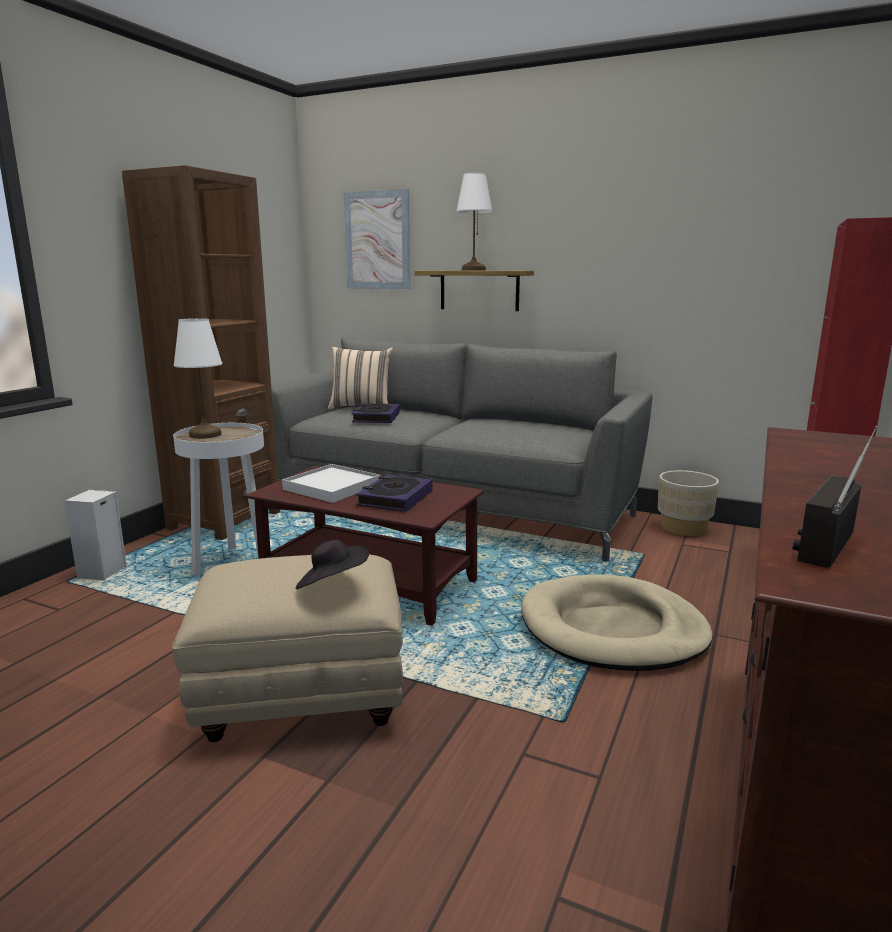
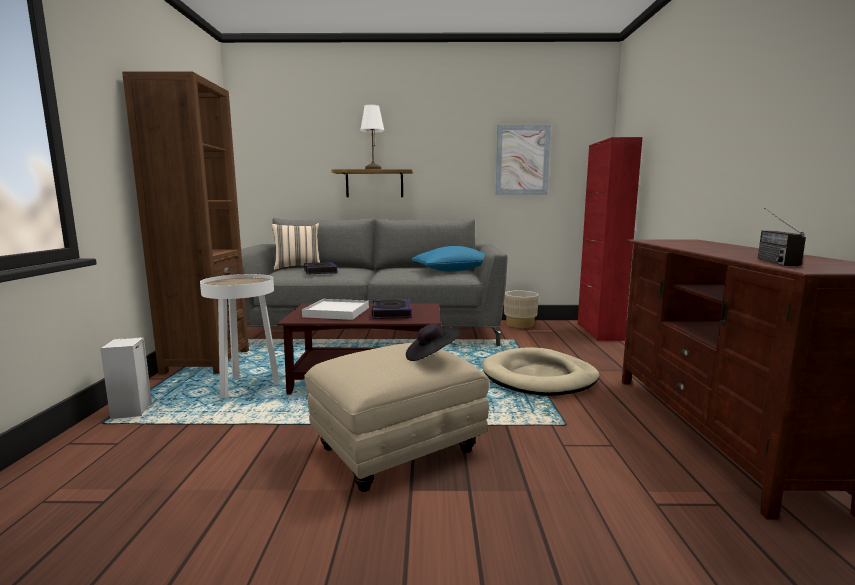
camera: 25 degrees left, 5 degrees down
white table lamp [173,318,222,439] -> none
picture [344,189,411,289] -> picture moved to [495,125,551,194]
none -> blue pillow [412,246,485,272]

